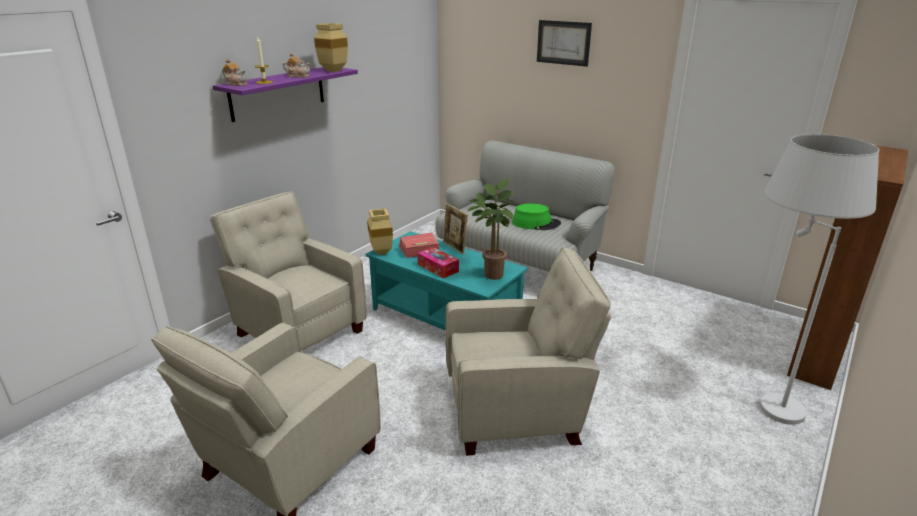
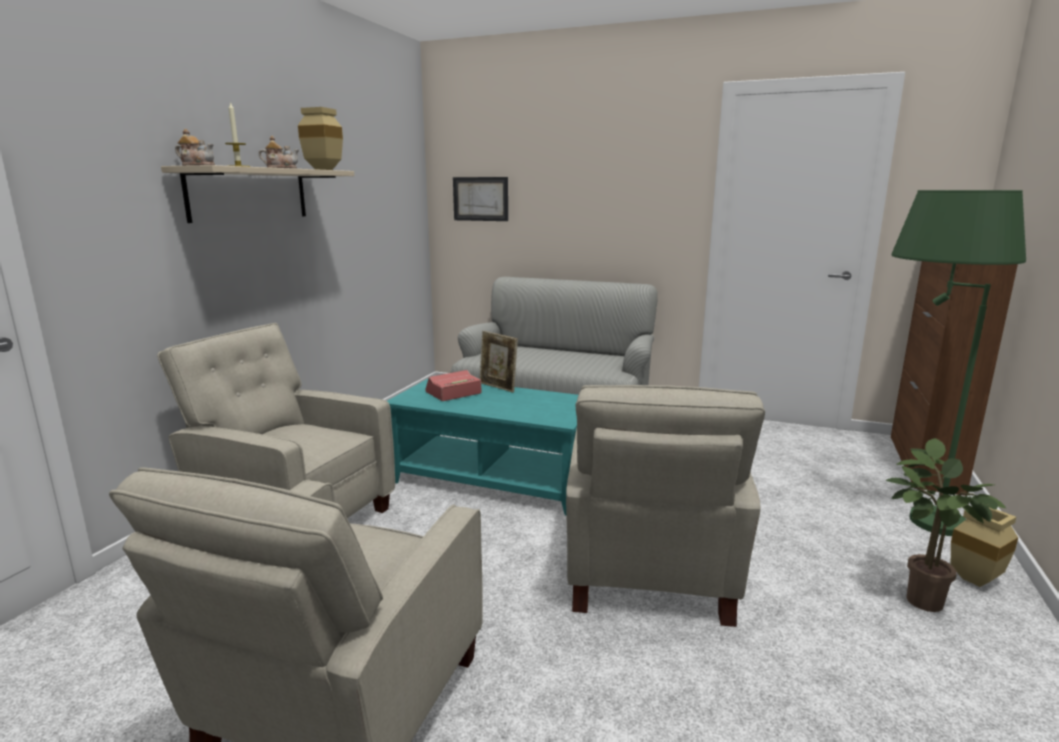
camera: 15 degrees left, 10 degrees down
purple shelf [213,67,358,122] -> beige shelf [161,165,354,223]
beige vase [367,208,393,255] -> beige vase moved to [951,508,1018,587]
tissue box [417,247,459,278] -> none
beige armchair [445,247,611,456] -> beige armchair turned 120 degrees clockwise [566,385,765,627]
potted plant [467,179,515,280] -> potted plant moved to [886,438,1006,612]
green hat [512,203,561,230] -> none
picture [537,20,592,67] -> picture moved to [453,177,508,221]
white floor lamp [760,134,879,425] -> green floor lamp [892,190,1026,536]

